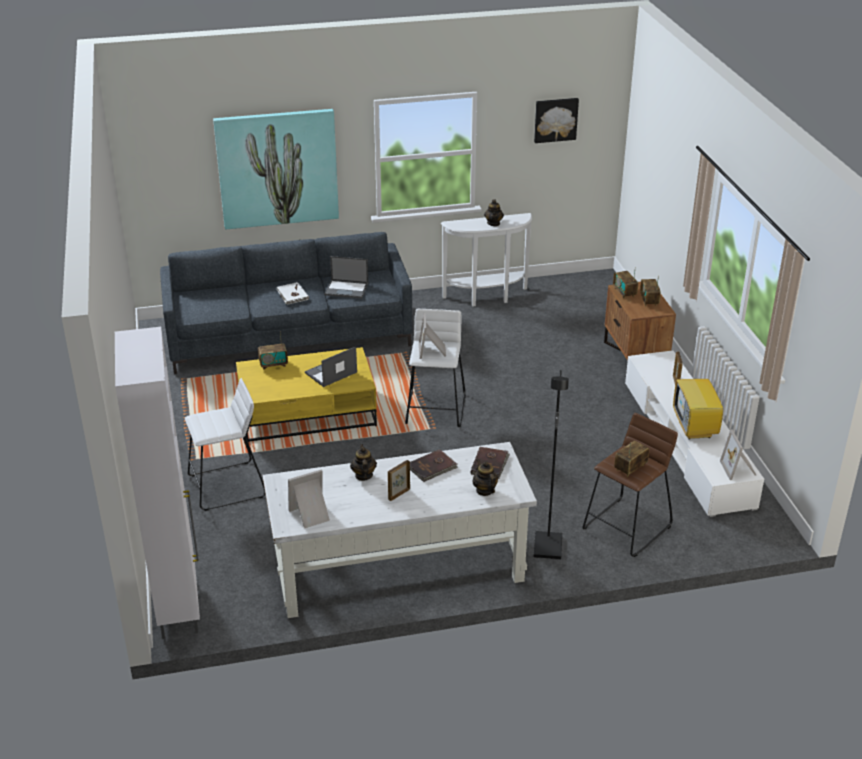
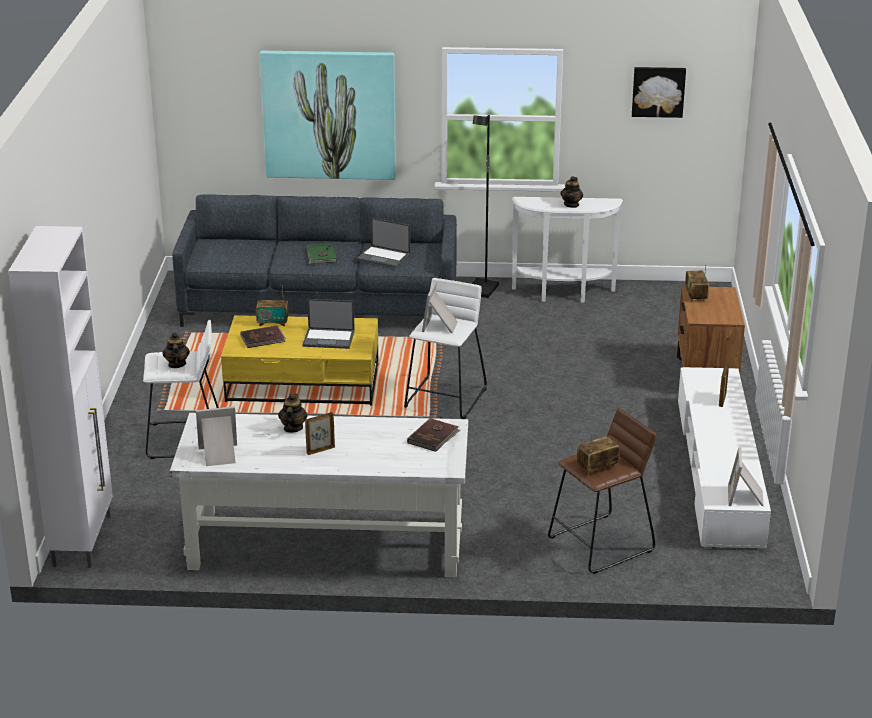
camera: 15 degrees right, 5 degrees down
white book [277,282,309,305] -> green book [307,243,337,264]
laptop [305,346,357,387] -> laptop turned 150 degrees counterclockwise [303,299,355,349]
brown book [410,449,458,482] -> brown book moved to [240,326,286,348]
teapot [473,459,498,496] -> teapot moved to [163,332,190,368]
black floor lamp [534,370,569,560] -> black floor lamp moved to [472,115,499,298]
radio [640,276,661,307] -> none
television [673,377,727,440] -> none

